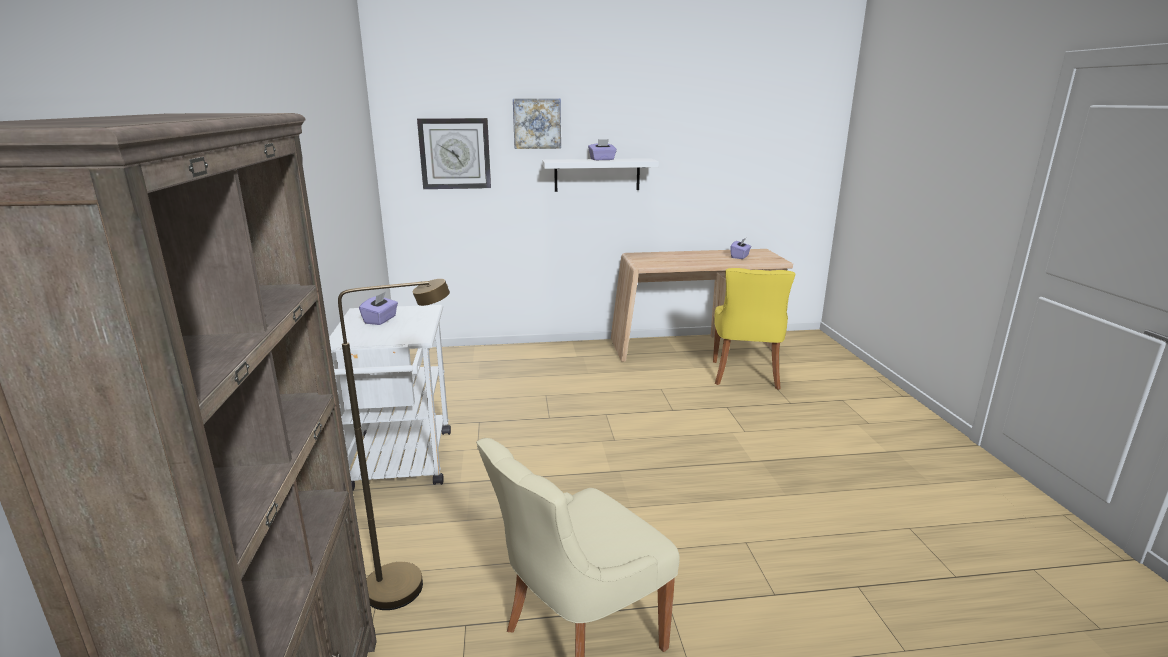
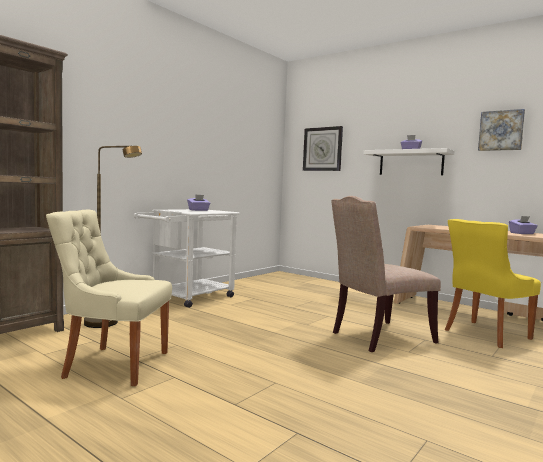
camera: 45 degrees right, 15 degrees down
picture [513,99,561,149] -> picture moved to [478,109,525,151]
none -> beige chair [331,196,441,352]

